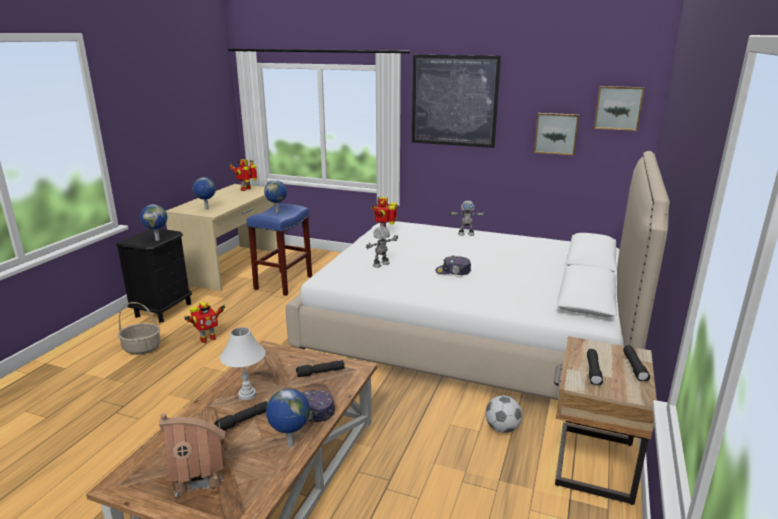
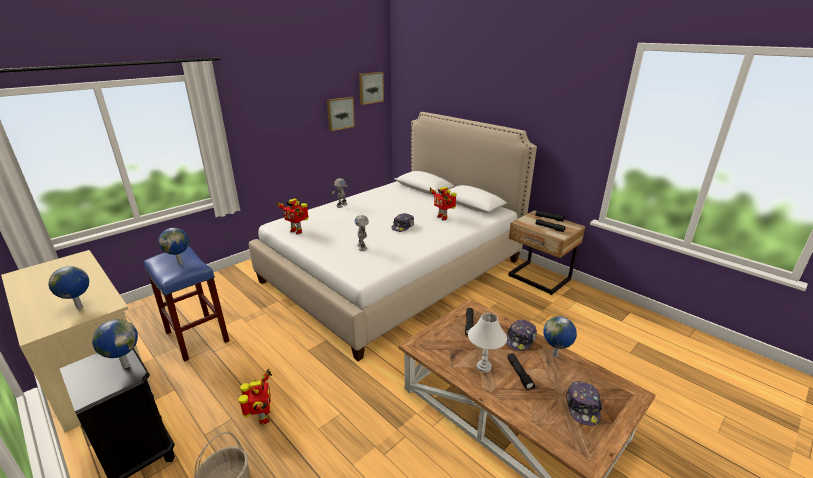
camera: 65 degrees left, 5 degrees up
toy house [159,413,226,496] -> cap [566,381,603,426]
toy robot [228,159,257,191] -> toy robot moved to [430,187,457,220]
picture [412,55,501,148] -> none
football [485,395,522,433] -> none

